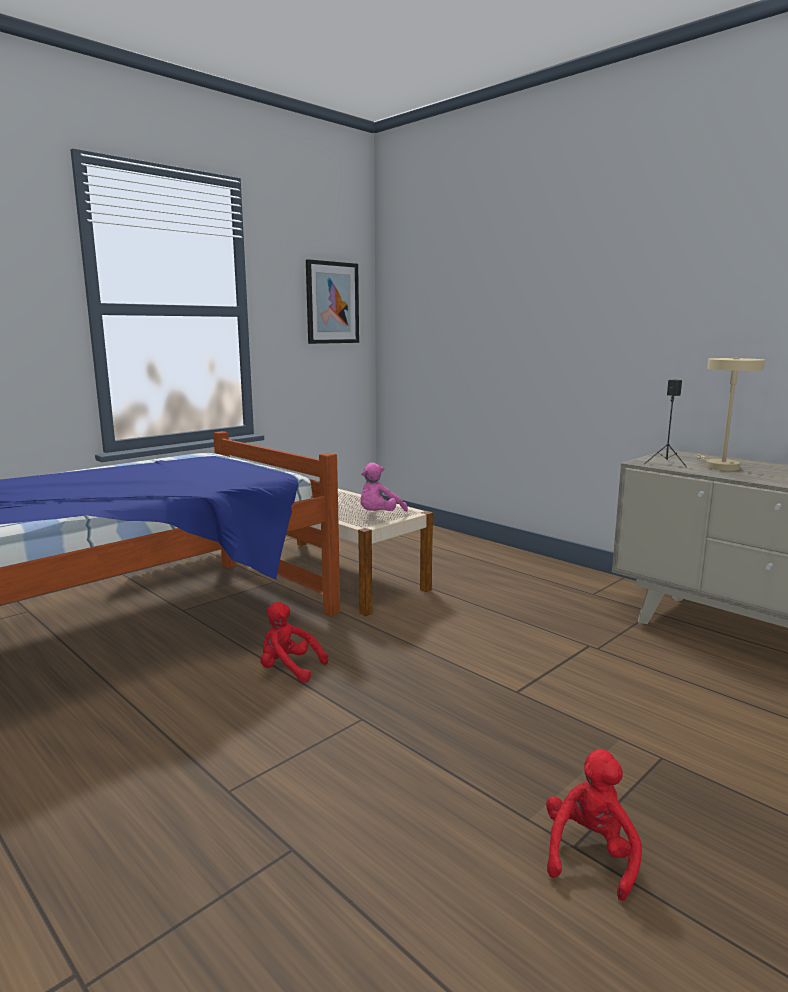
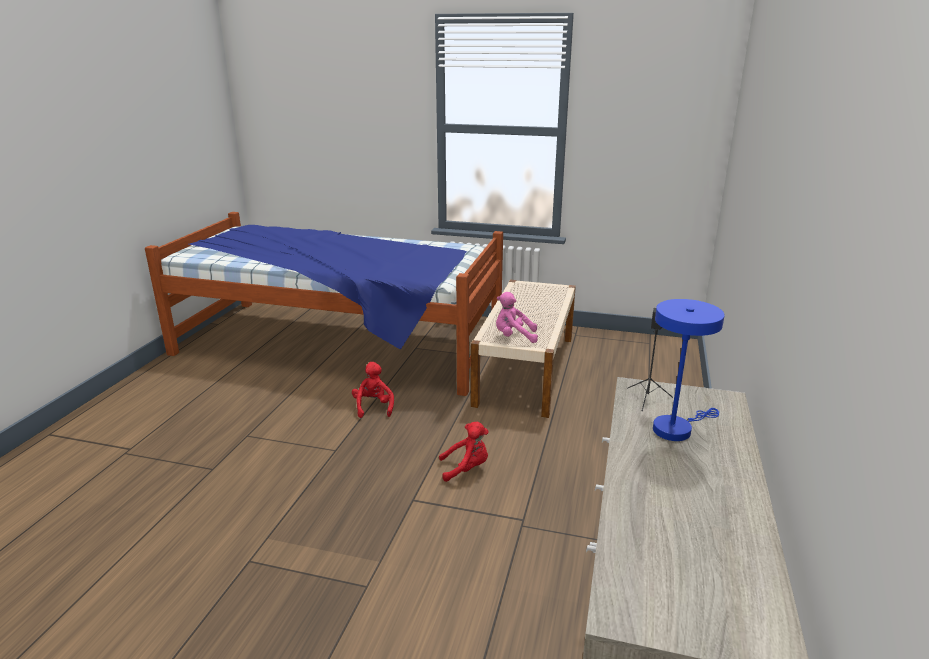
camera: 60 degrees right, 10 degrees up
picture [306,259,359,344] -> none
red plush toy [546,749,642,901] -> red plush toy moved to [439,422,488,482]
beige table lamp [697,357,765,471] -> blue table lamp [653,299,725,441]

